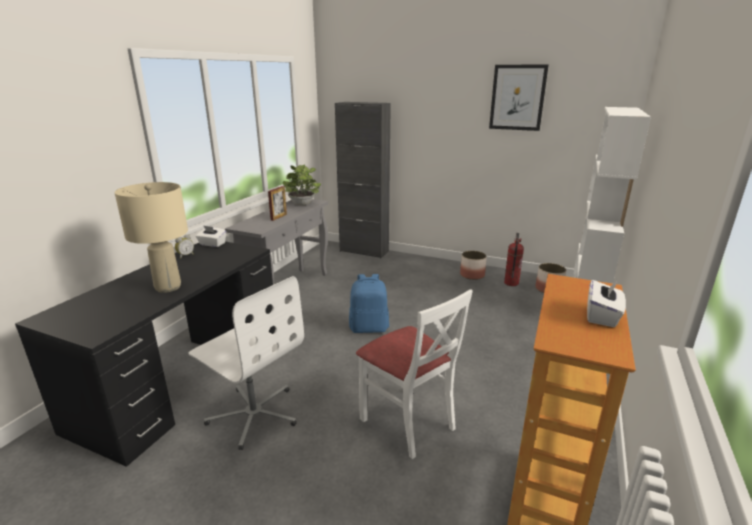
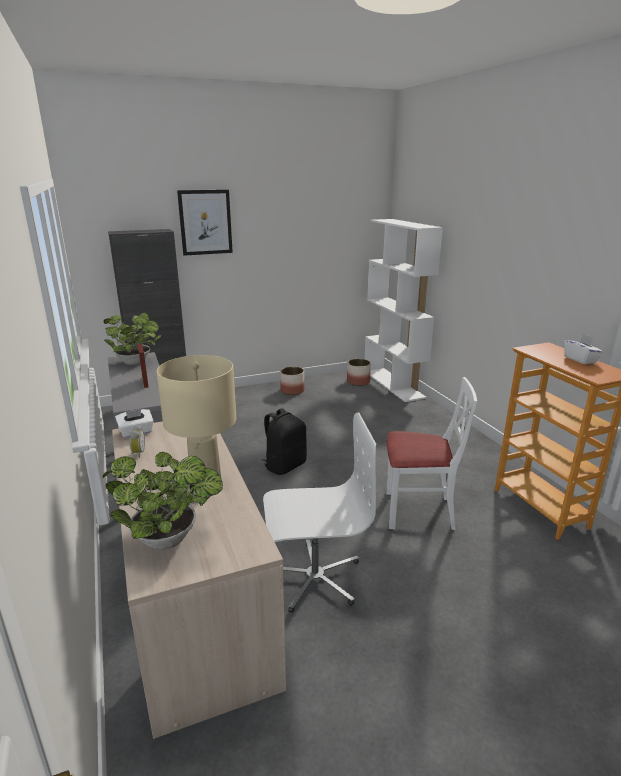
camera: 45 degrees left, 0 degrees up
black desk [15,241,275,467] -> beige desk [112,421,286,739]
blue backpack [349,274,389,333] -> black backpack [262,408,307,475]
picture [489,64,549,131] -> picture moved to [177,190,233,256]
fire extinguisher [504,233,524,286] -> none
none -> potted plant [102,452,223,550]

